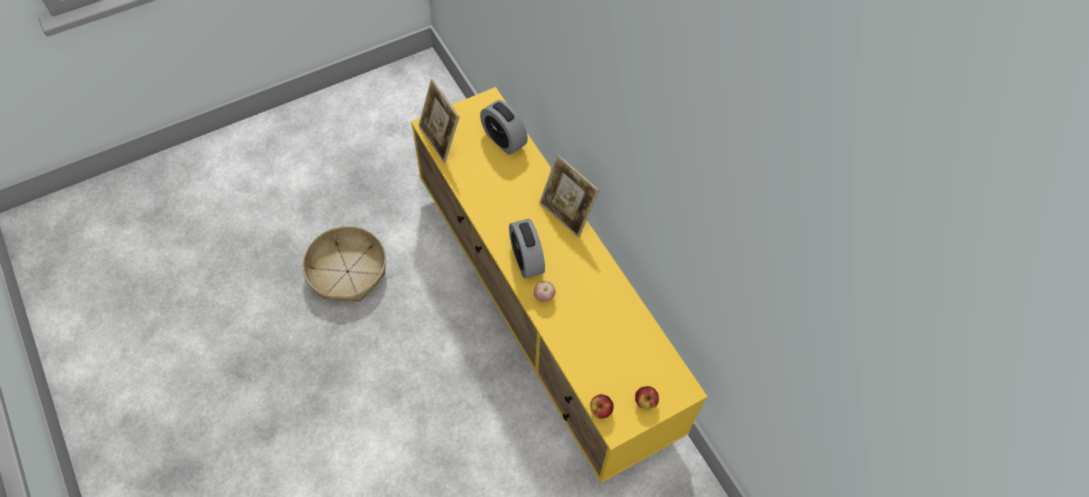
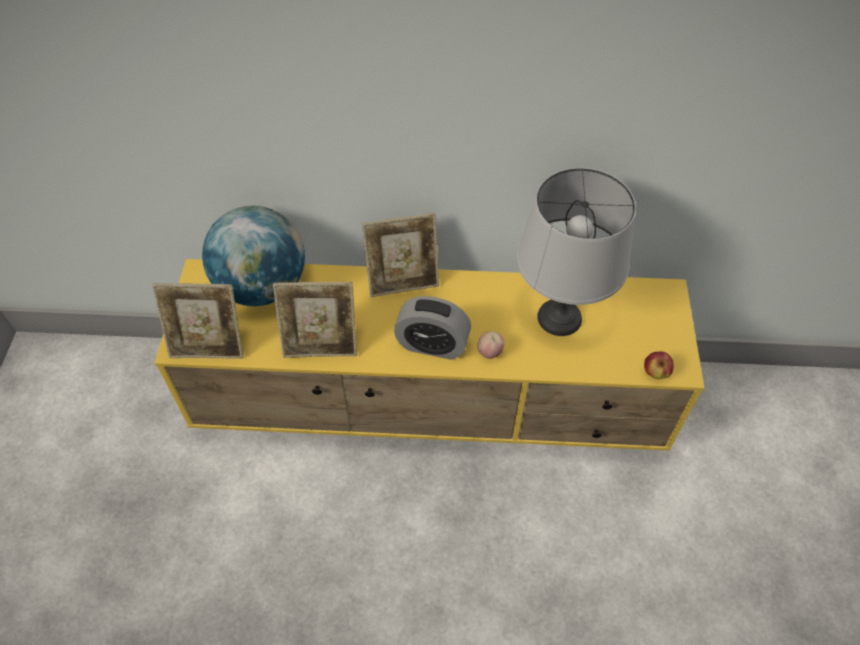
camera: 55 degrees left, 5 degrees down
basket [302,226,386,302] -> none
alarm clock [480,100,528,155] -> globe [202,206,305,306]
apple [635,386,659,410] -> none
none -> picture frame [273,282,357,358]
none -> grey table lamp [517,168,636,336]

